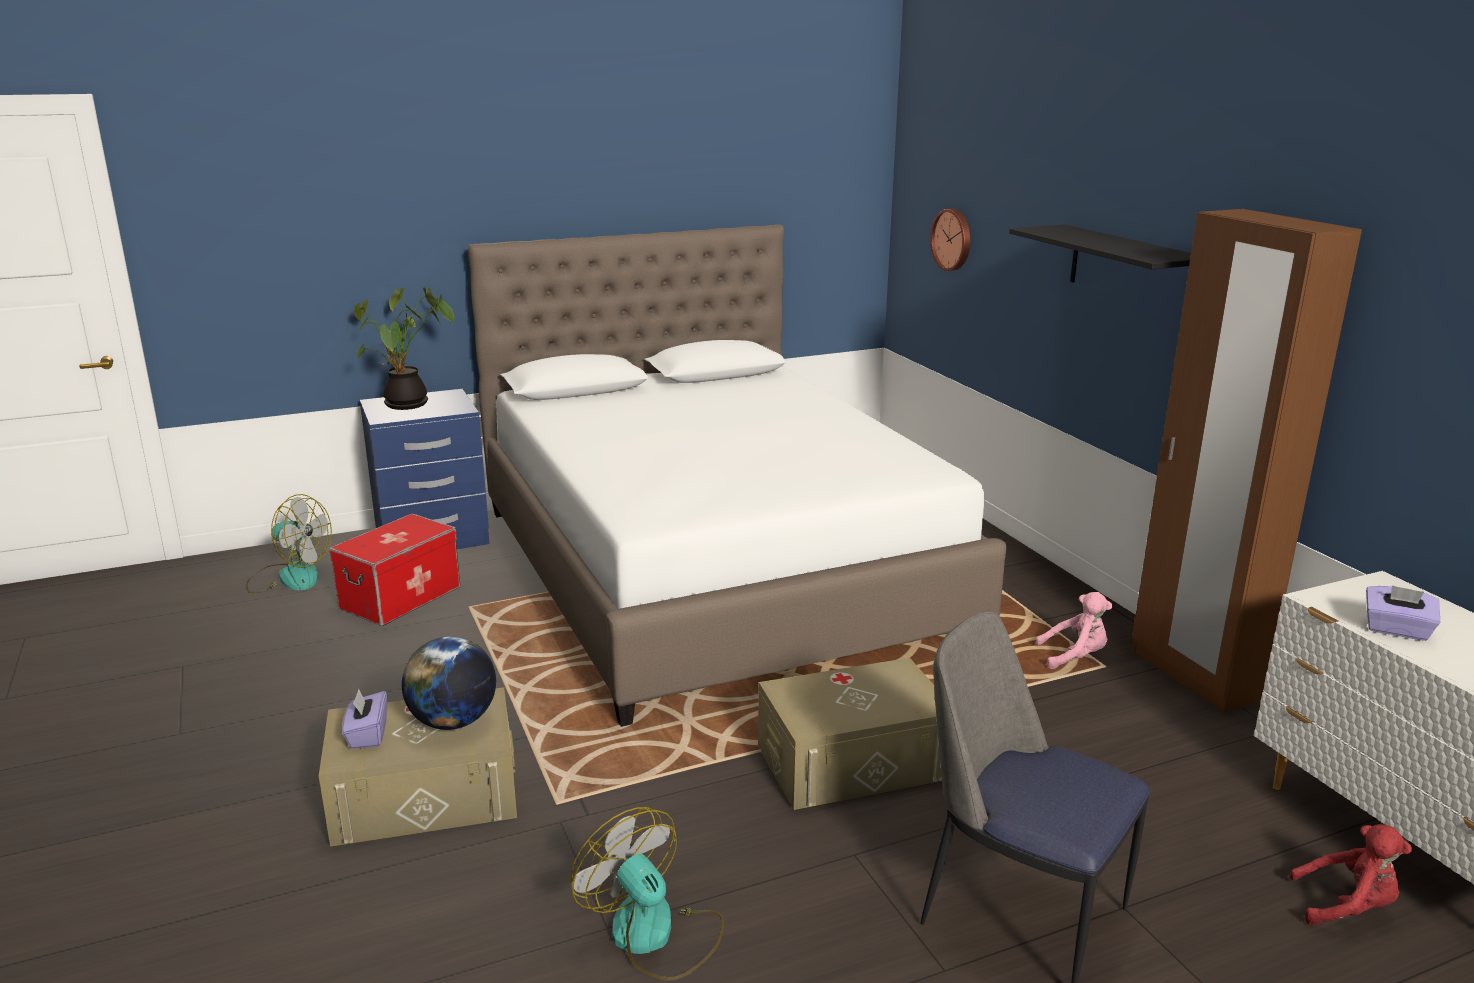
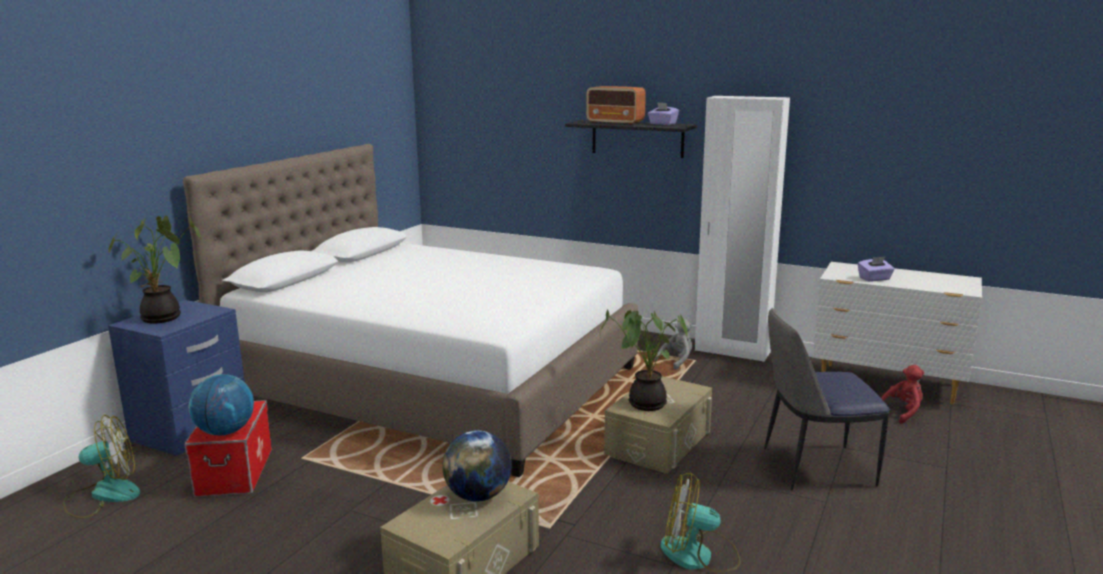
camera: 40 degrees left, 5 degrees down
purple tissue box [342,689,387,749] -> purple tissue box moved to [648,102,679,125]
wall clock [930,209,970,271] -> none
pink plush toy [1035,592,1112,669] -> grey plush toy [654,319,692,369]
brown wardrobe [1132,209,1362,713] -> white wardrobe [695,96,790,362]
none -> globe [189,374,254,436]
none -> radio [586,86,646,125]
none -> potted plant [600,309,688,411]

